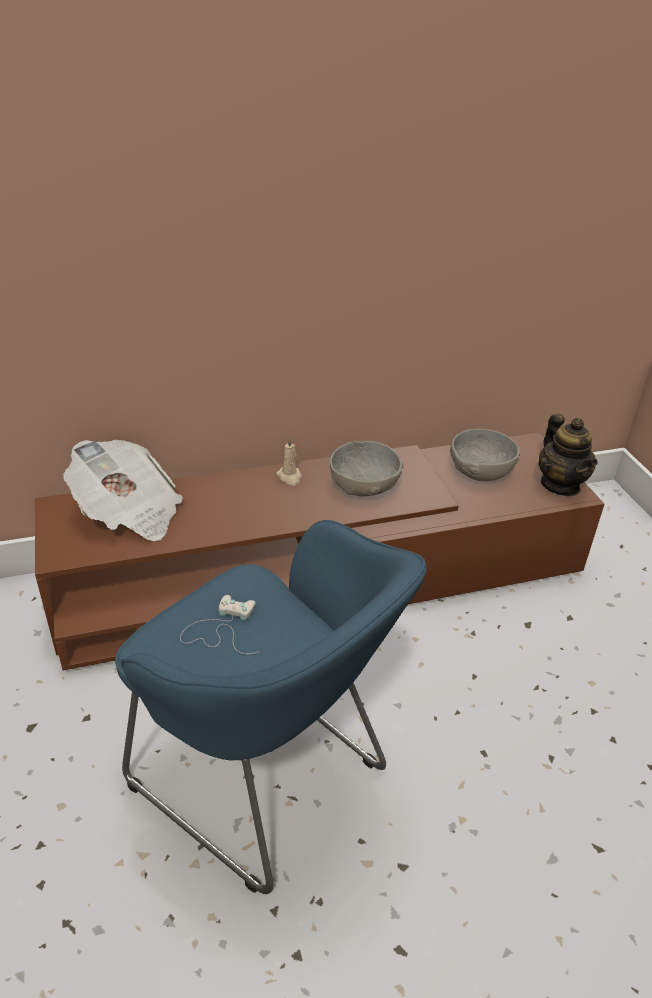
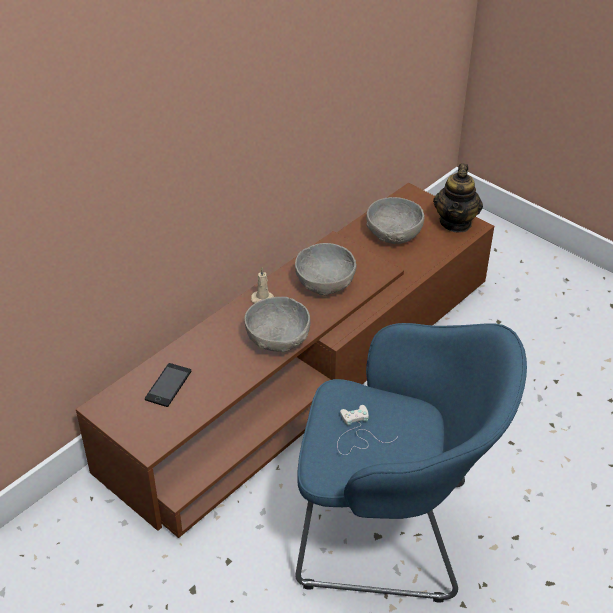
camera: 30 degrees left, 5 degrees up
newspaper [63,440,183,541] -> phone [145,363,191,407]
teapot [538,414,598,496] -> teapot turned 60 degrees clockwise [433,163,483,233]
none -> grey bowl [244,297,311,352]

